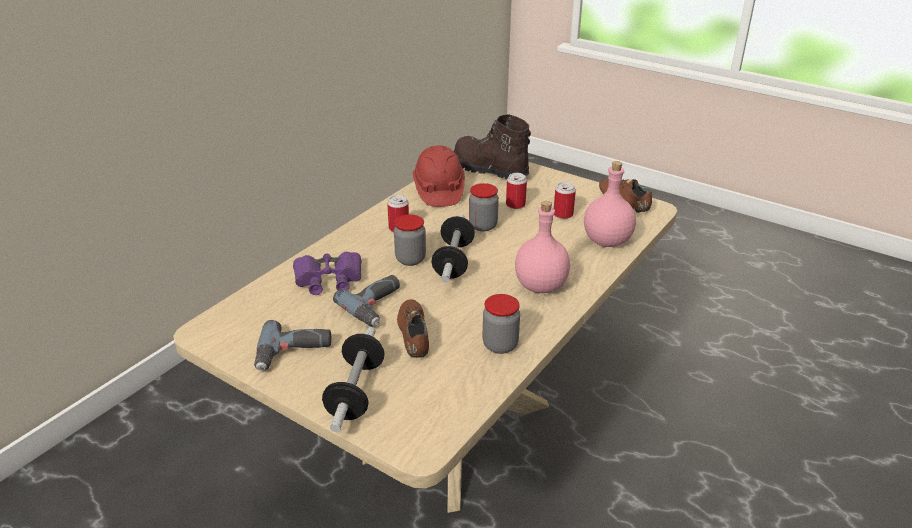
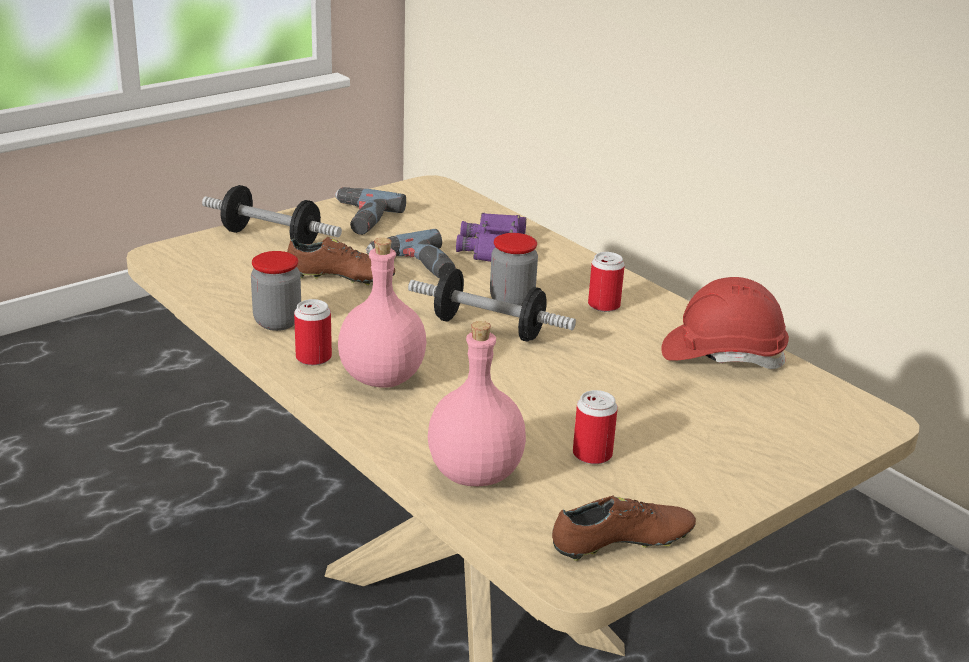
camera: 105 degrees right, 5 degrees down
brown boot [454,115,531,179] -> none
jar [469,183,499,231] -> none
can [506,173,527,209] -> can moved to [294,299,332,365]

